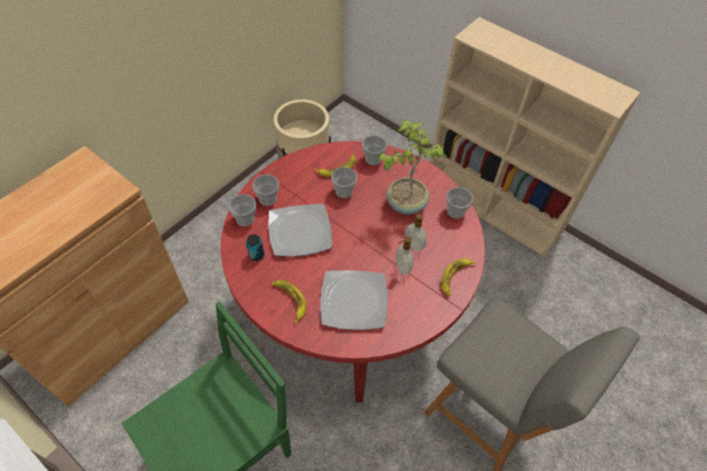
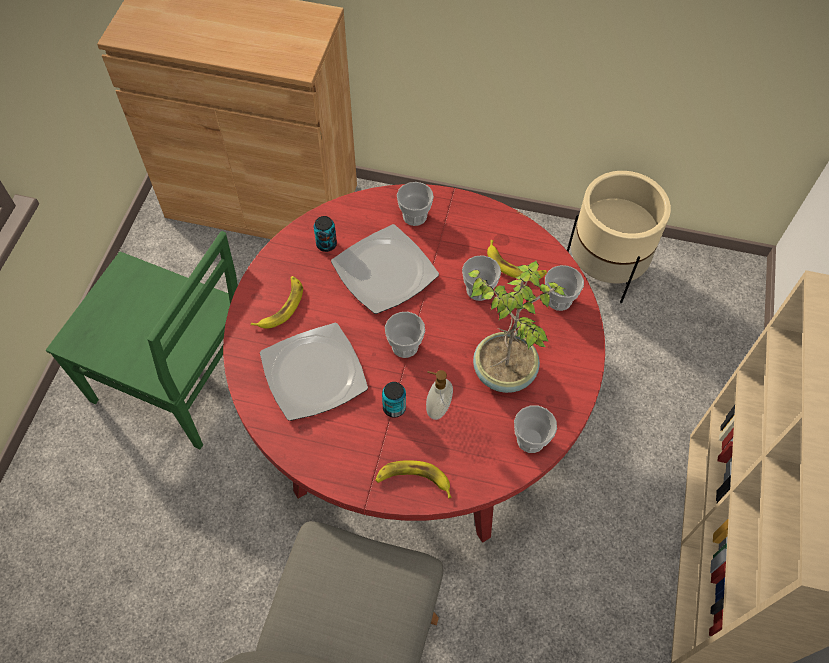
camera: 65 degrees right, 5 degrees up
cup [228,194,256,226] -> cup moved to [385,312,425,358]
soap dispenser [396,236,414,274] -> can [382,382,406,418]

